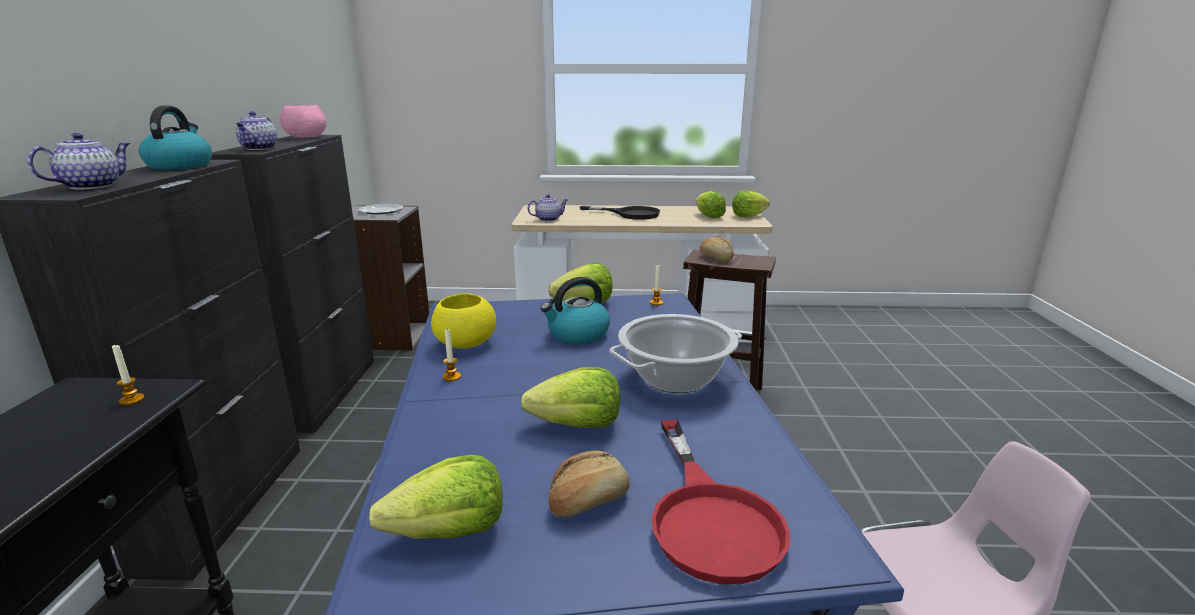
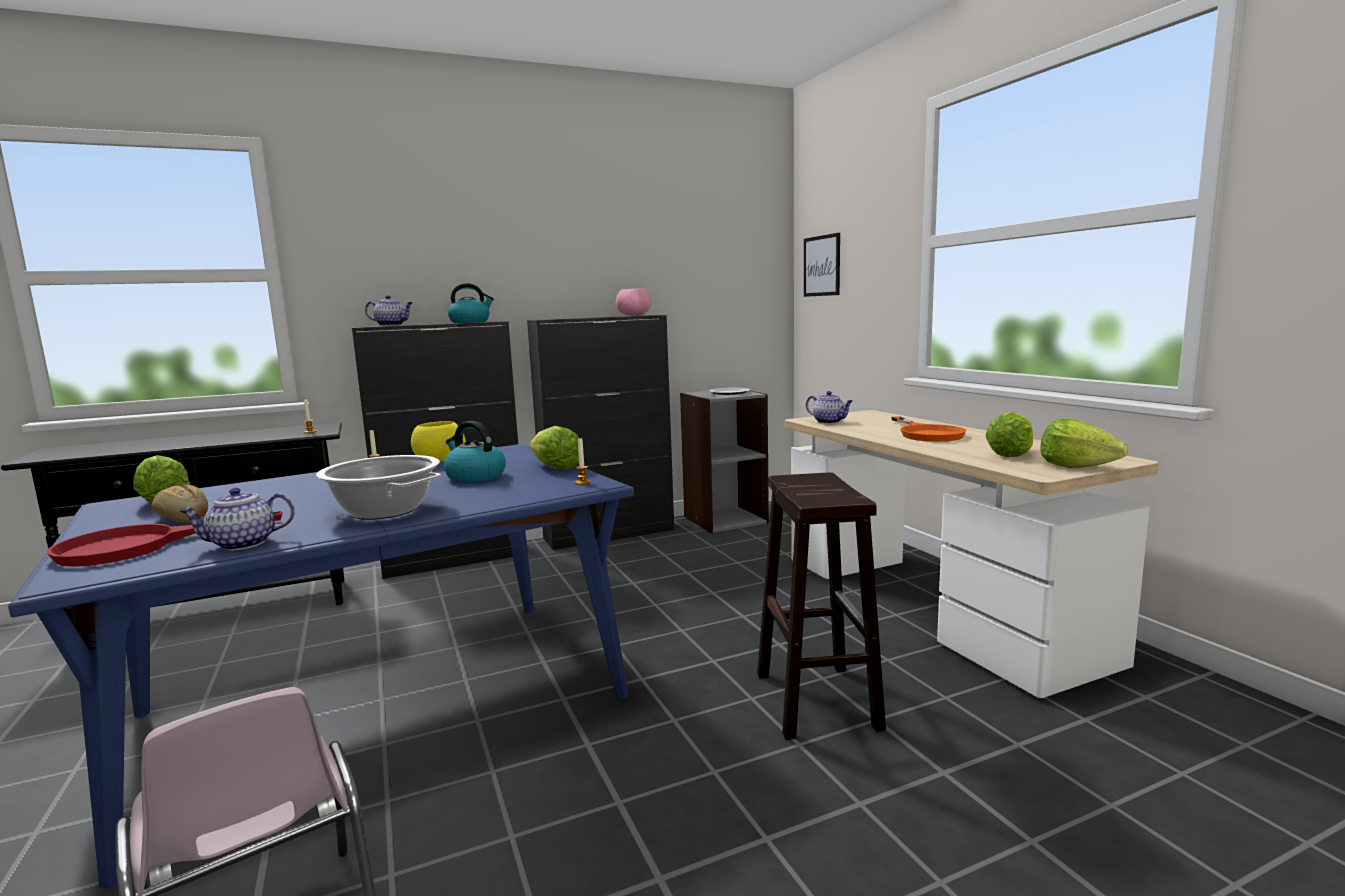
camera: 65 degrees right, 10 degrees down
teapot [236,111,278,150] -> teapot moved to [179,488,295,551]
lettuce [521,367,620,428] -> none
black frying pan [580,206,660,220] -> orange frying pan [891,416,966,442]
bread [700,236,734,262] -> none
none -> picture [804,233,840,297]

